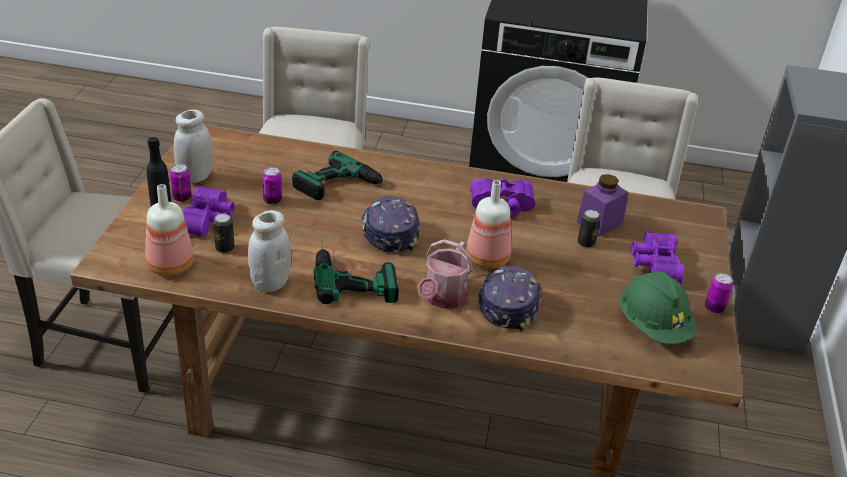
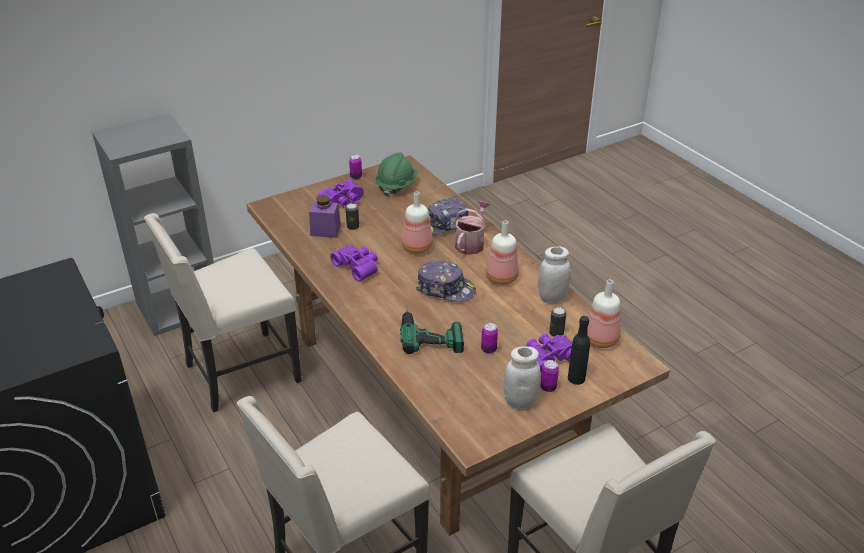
camera: 130 degrees left, 0 degrees up
power drill [313,240,399,304] -> bottle [486,221,519,285]
cap [361,196,420,252] -> cap turned 105 degrees counterclockwise [416,260,476,302]
watering can [418,239,473,309] -> watering can turned 45 degrees counterclockwise [455,201,490,255]

